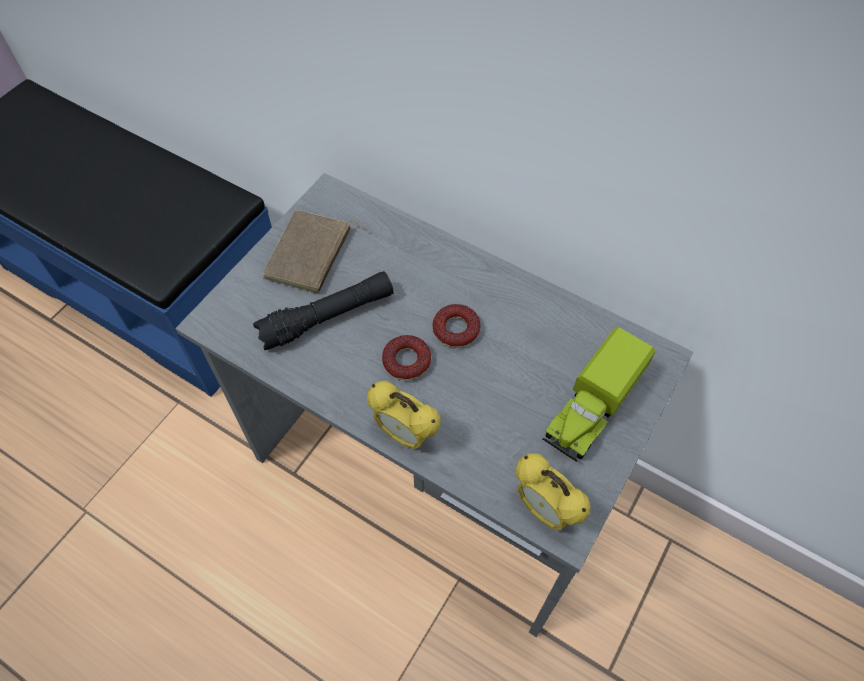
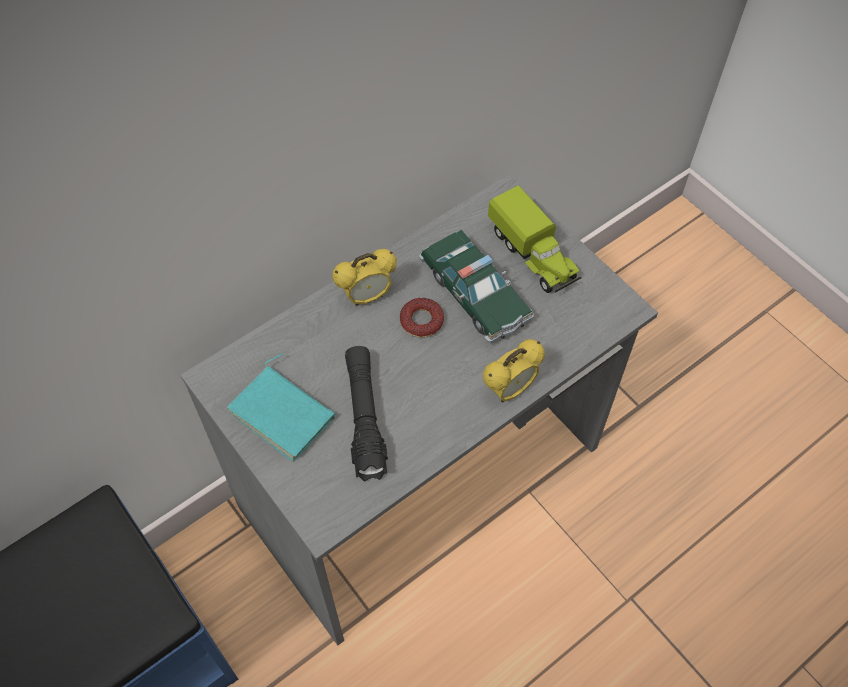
camera: 70 degrees left, 0 degrees up
brown book [262,210,368,294] -> turquoise book [227,353,335,462]
donut [382,335,431,380] -> none
alarm clock [515,453,591,530] -> alarm clock moved to [332,249,397,306]
none -> toy car [419,230,534,343]

